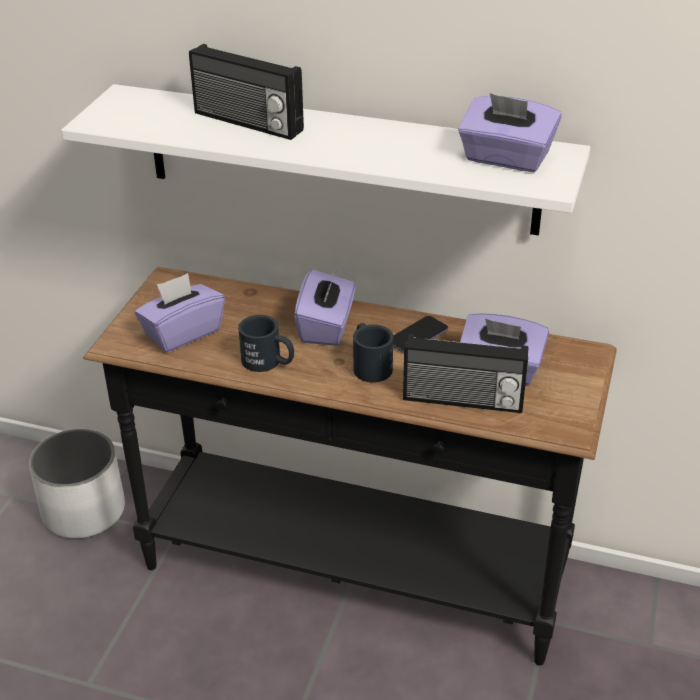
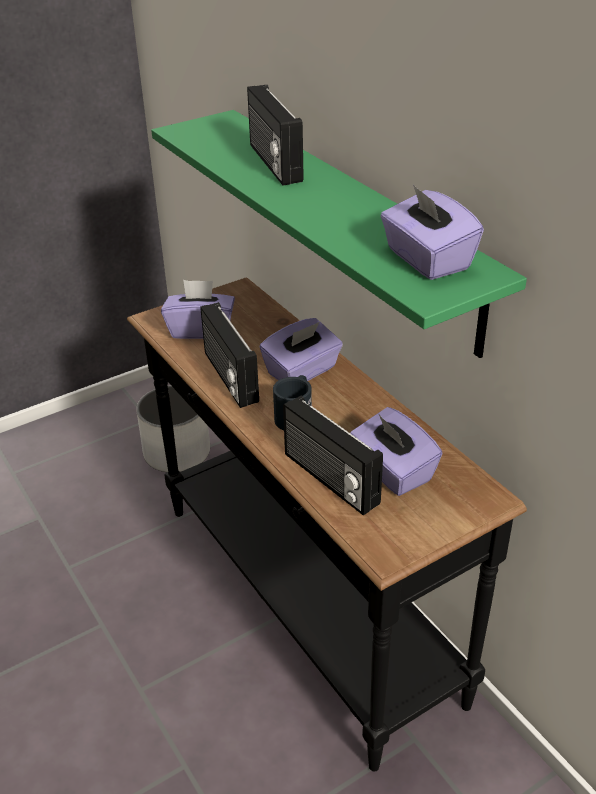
camera: 40 degrees right, 0 degrees up
white shelf [61,84,590,236] -> green shelf [151,110,527,358]
black mug [238,315,294,372] -> radio [200,302,259,408]
phone [393,316,448,353] -> none

